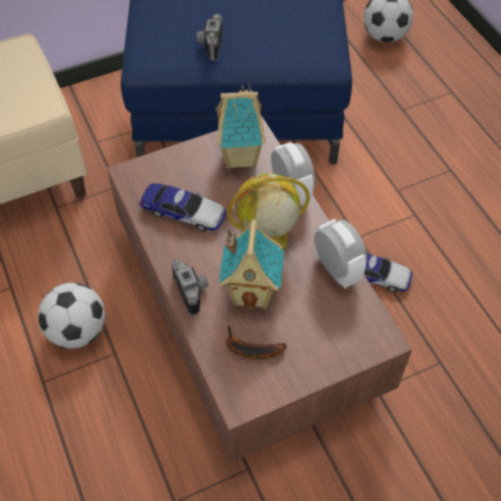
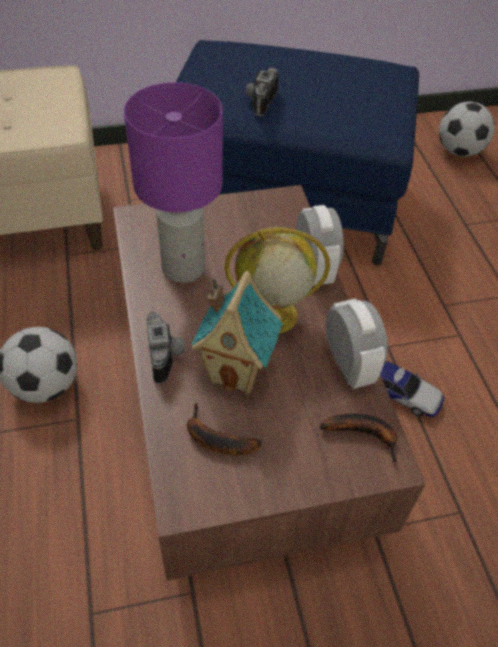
camera: 10 degrees right, 5 degrees down
toy car [139,183,226,232] -> purple table lamp [124,82,223,283]
toy house [216,83,265,169] -> none
none -> banana [320,414,398,463]

